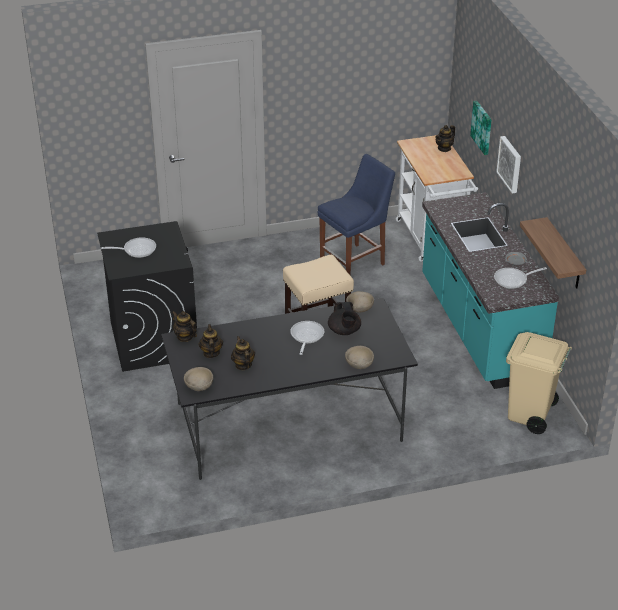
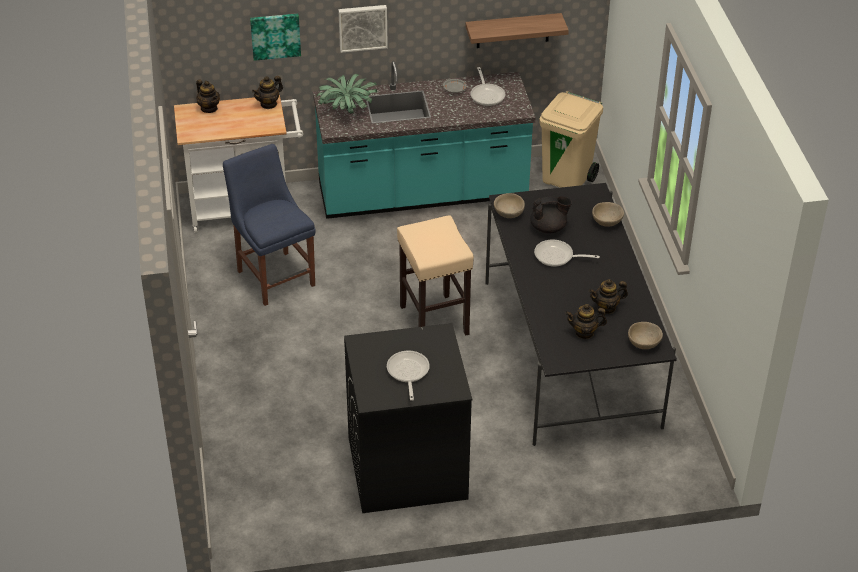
camera: 85 degrees left, 5 degrees up
teapot [172,311,197,342] -> teapot moved to [252,76,283,109]
none -> potted plant [317,74,377,114]

